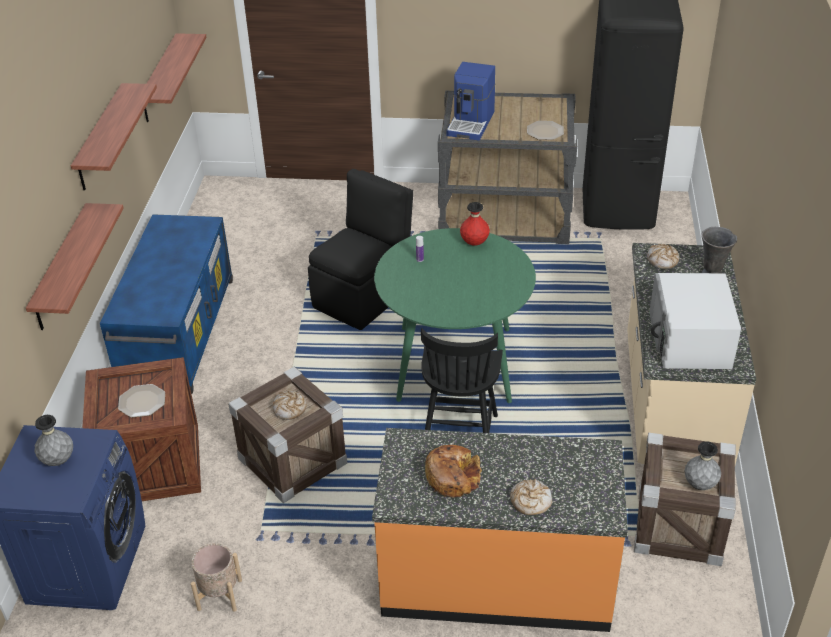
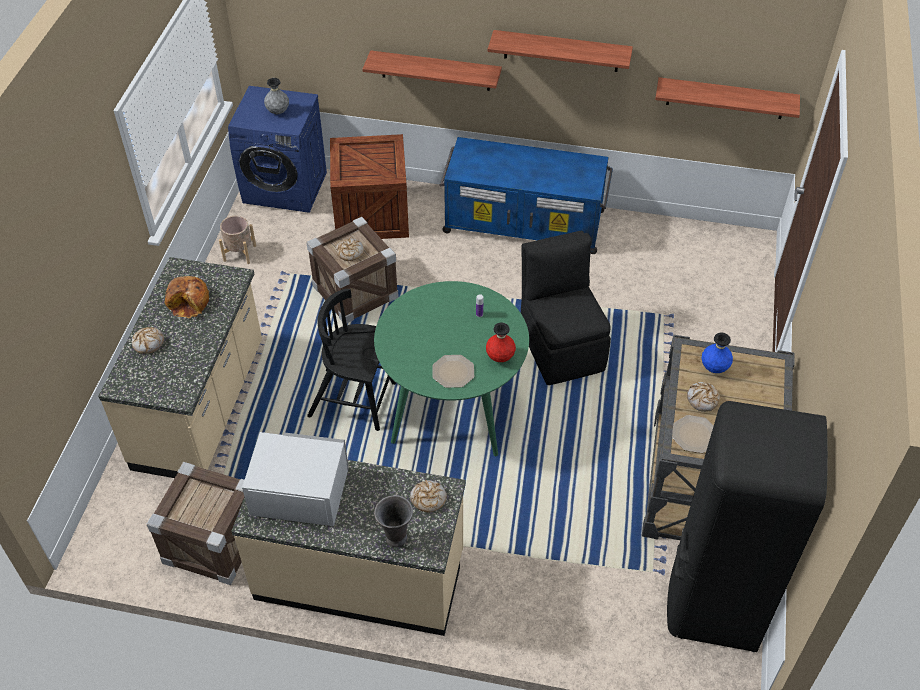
camera: 95 degrees right, 10 degrees up
plate [118,384,165,418] -> plate moved to [432,355,474,388]
black chair [308,169,413,330] -> black chair turned 150 degrees counterclockwise [521,230,611,385]
orange counter [372,428,628,632] -> beige counter [98,257,262,478]
coffee machine [446,62,496,141] -> blue vase [702,333,733,373]
grey vase [685,441,721,490] -> none
none -> bread [687,382,720,412]

